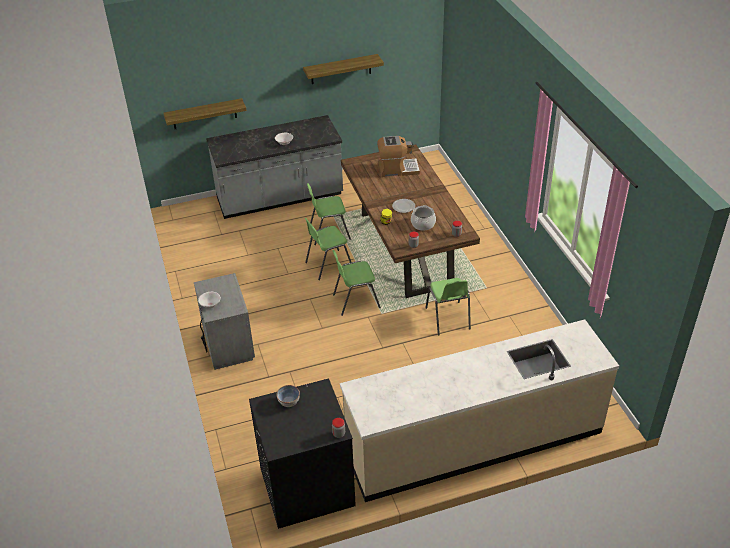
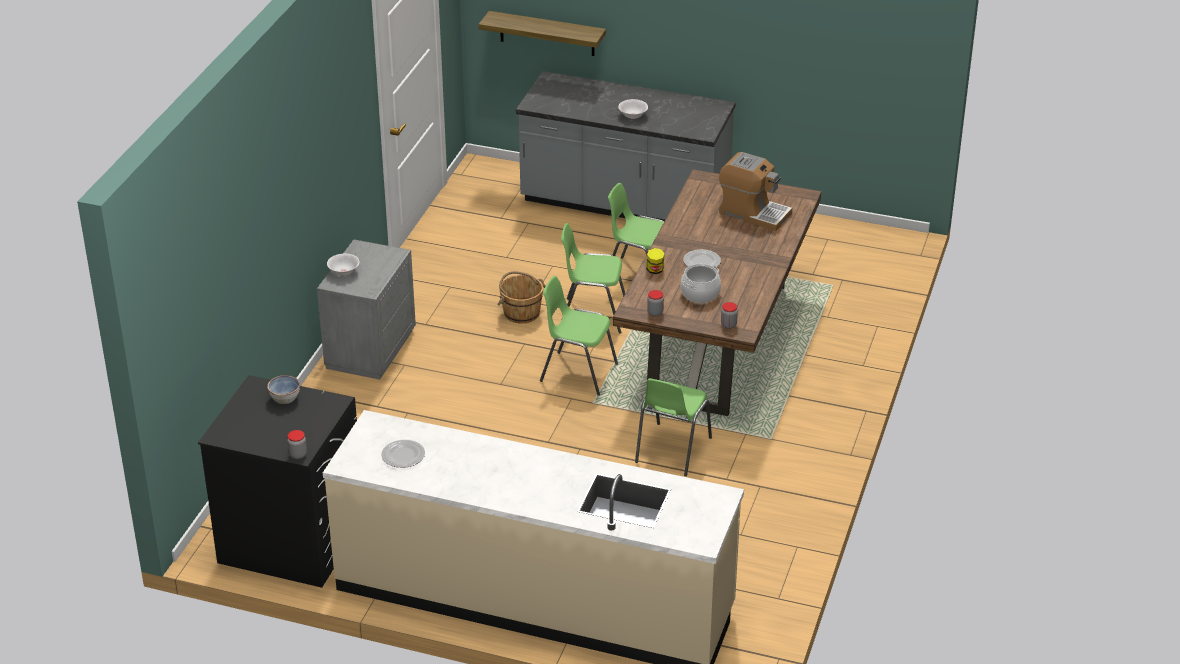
camera: 35 degrees right, 5 degrees down
shelf [303,54,384,84] -> none
none -> plate [381,440,425,468]
none -> brown bucket [497,271,546,324]

